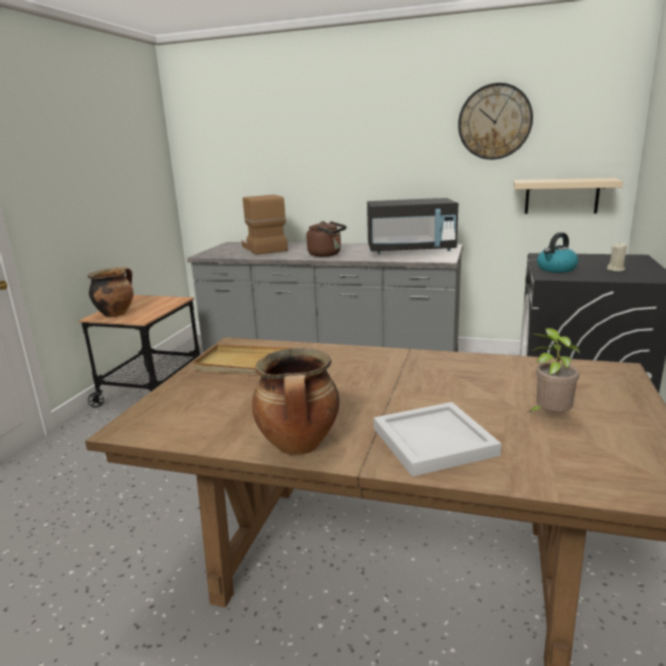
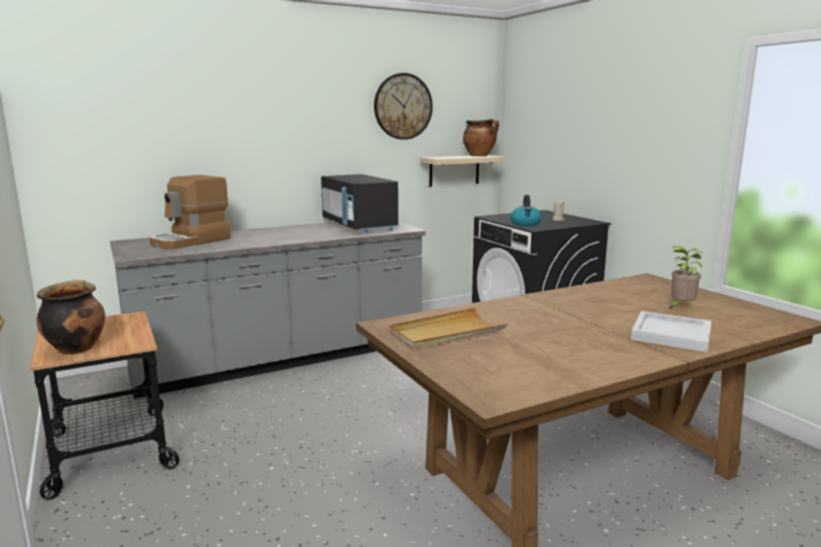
camera: 45 degrees left, 5 degrees down
coffee machine [242,195,288,255] -> coffee machine turned 75 degrees counterclockwise [150,175,231,249]
cooking pot [252,348,339,455] -> cooking pot moved to [463,119,499,156]
brown kettle [306,221,347,257] -> none
black microwave [367,198,458,254] -> black microwave turned 105 degrees clockwise [321,174,399,233]

